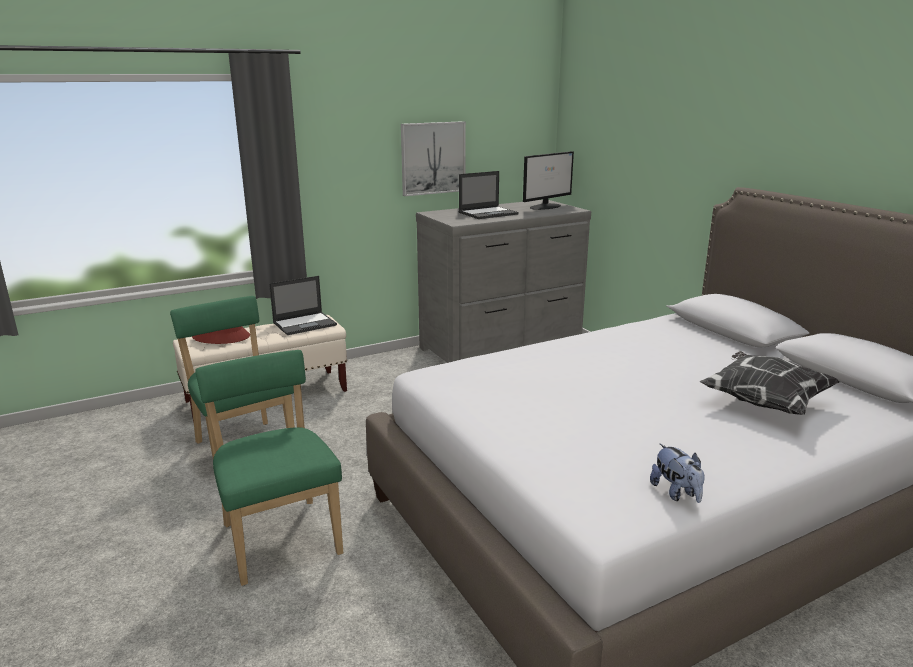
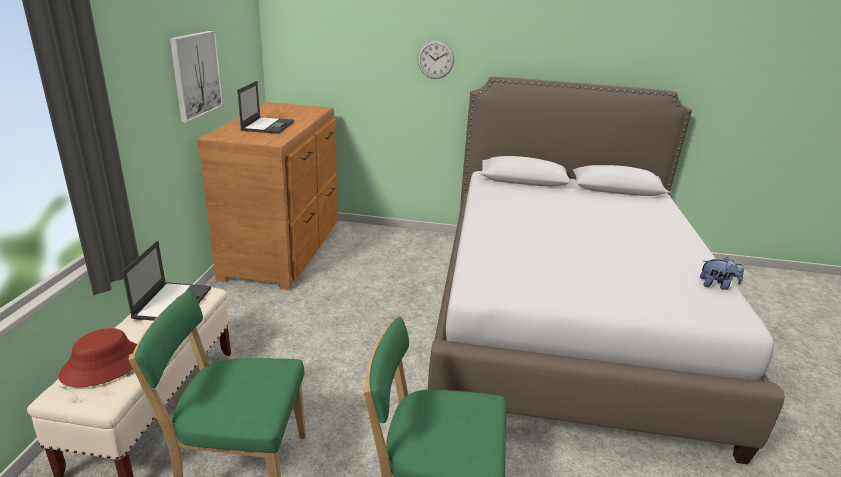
camera: 55 degrees left, 5 degrees up
grey dresser [416,200,591,363] -> brown dresser [197,102,337,290]
monitor [523,151,574,210] -> none
pillow [700,351,839,415] -> none
none -> wall clock [417,40,454,79]

